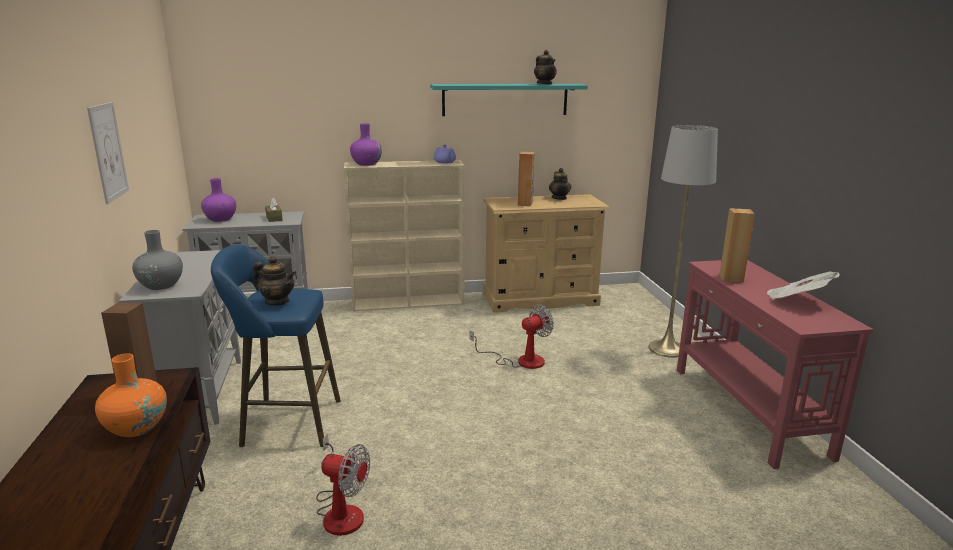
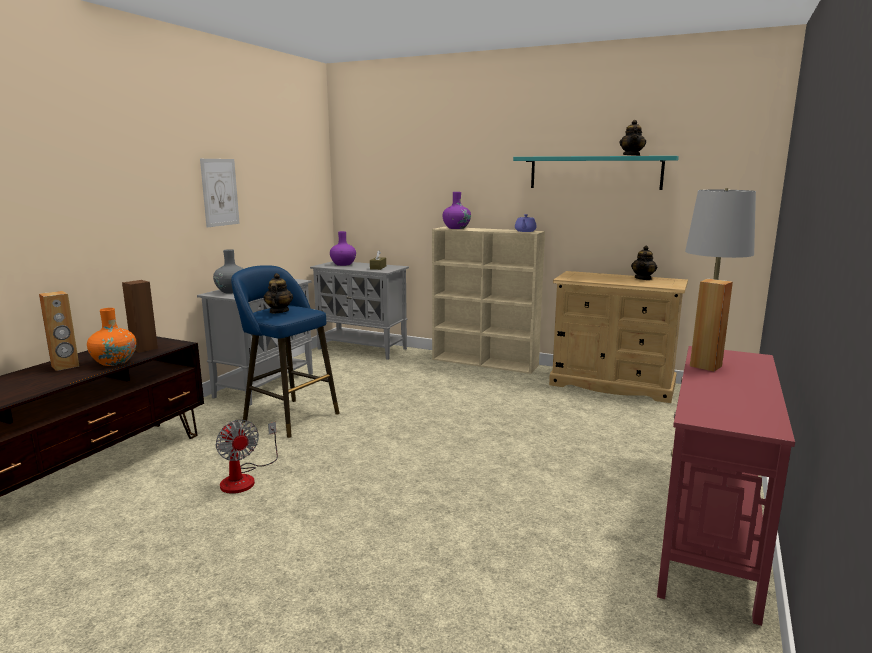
camera: 35 degrees right, 5 degrees down
teapot [253,256,296,306] -> teapot turned 150 degrees counterclockwise [264,273,293,313]
fan [470,305,554,369] -> none
brown speaker [518,152,535,206] -> brown speaker moved to [39,291,79,371]
newspaper [767,271,840,300] -> none

